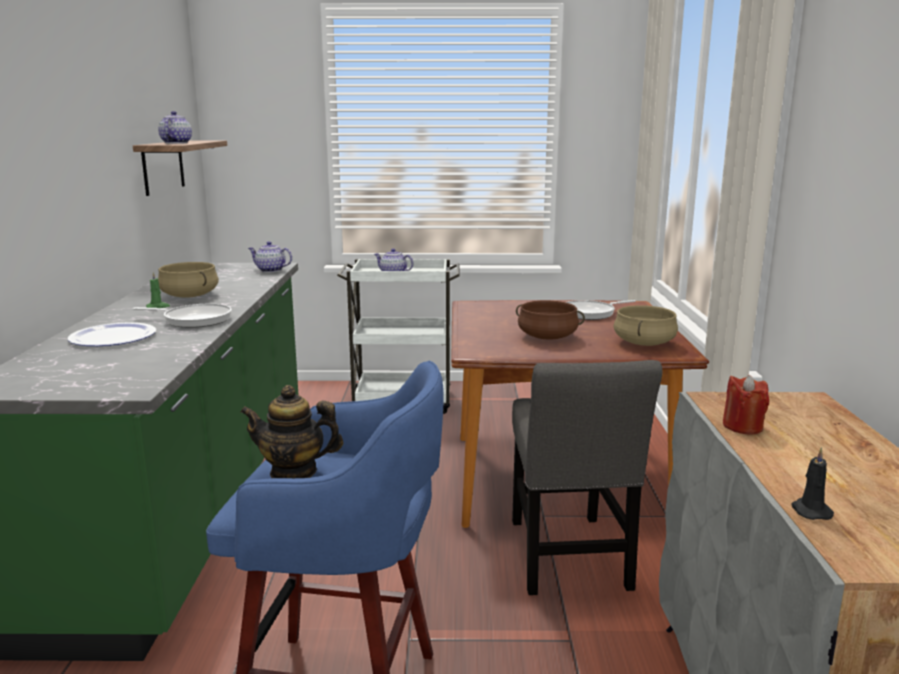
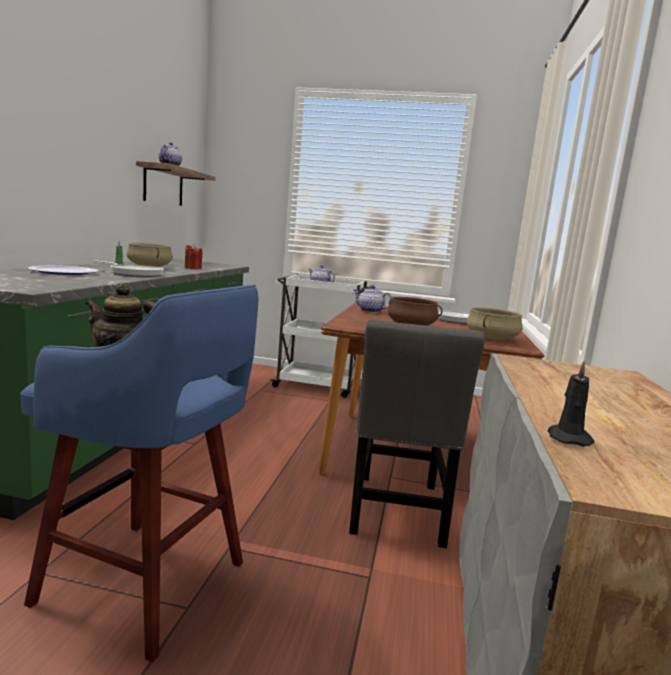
camera: 10 degrees right, 5 degrees down
teapot [248,241,292,272] -> teapot moved to [354,285,392,313]
red candle [723,375,769,435] -> red candle moved to [185,244,202,269]

